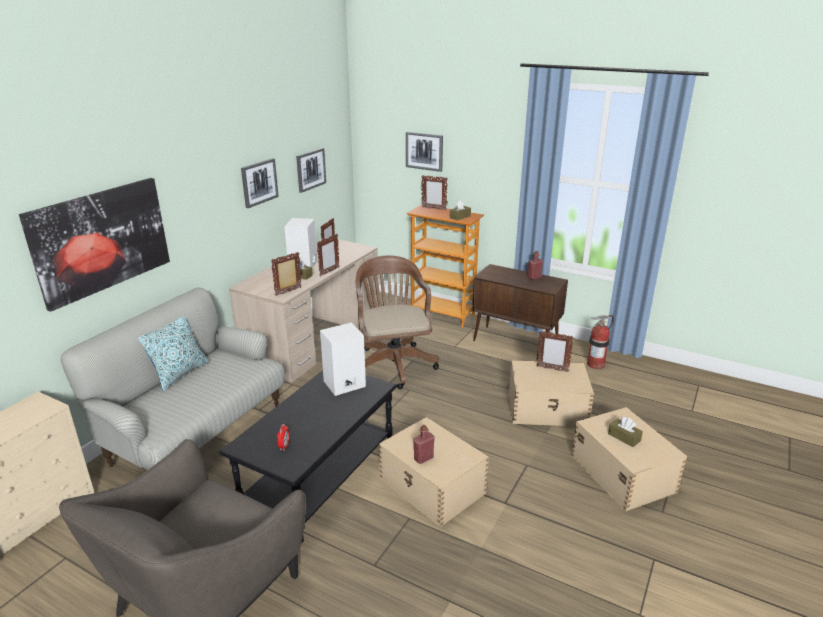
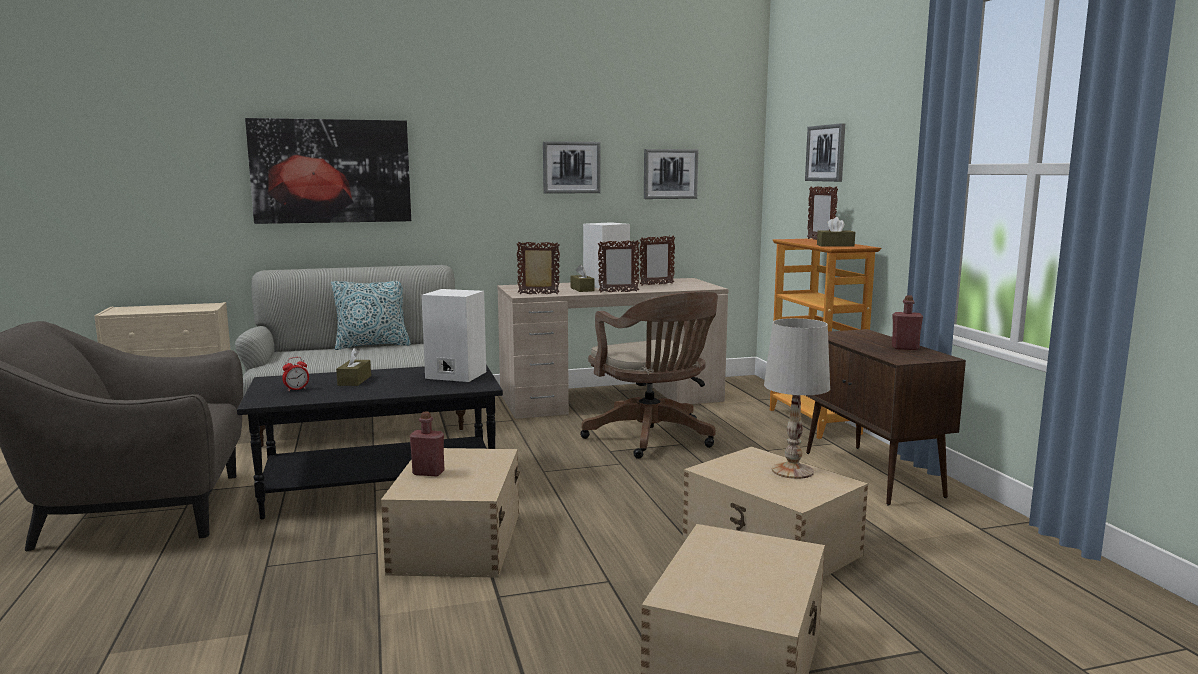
camera: 45 degrees right, 15 degrees down
brown office chair [356,255,439,389] -> brown office chair turned 120 degrees clockwise [580,291,718,459]
picture frame [536,331,574,372] -> white table lamp [764,318,830,479]
fire extinguisher [587,315,614,369] -> none
brown tissue box [608,417,643,447] -> brown tissue box moved to [336,348,371,386]

